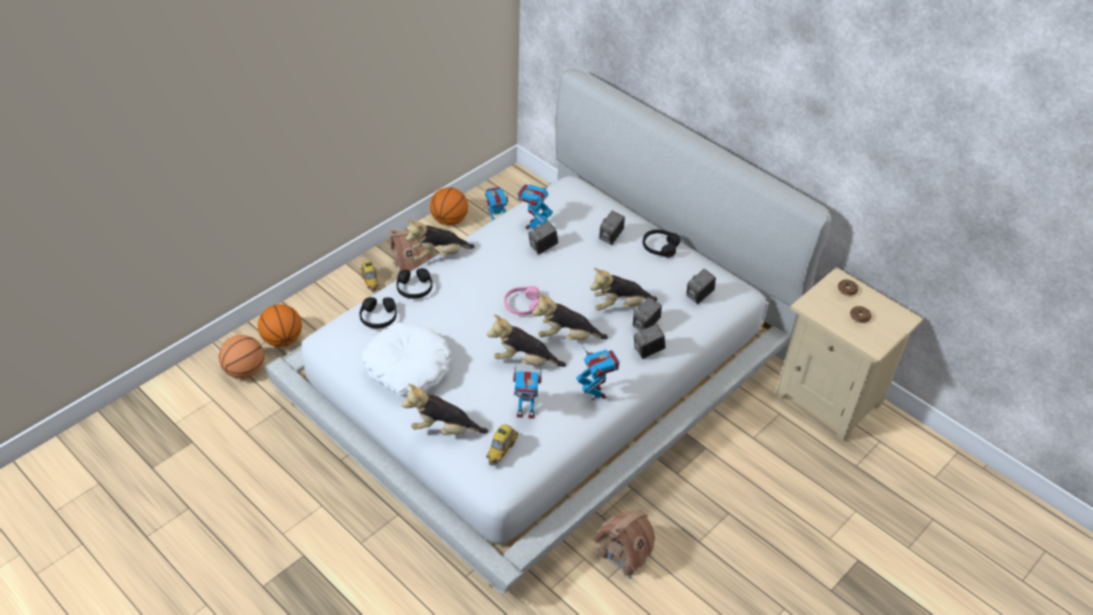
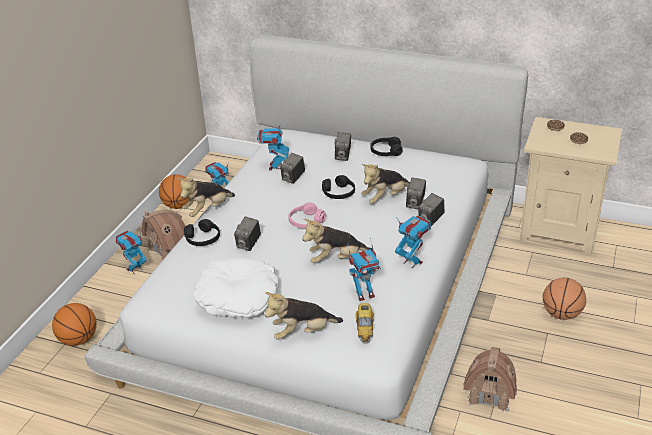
camera: 20 degrees left, 10 degrees down
basketball [219,335,264,379] -> basketball moved to [543,278,586,320]
black headphones [359,297,397,328] -> black headphones moved to [322,175,355,199]
toy car [360,260,379,292] -> toy robot [116,231,147,274]
plush toy [532,293,608,340] -> none
camera [686,269,716,304] -> camera moved to [234,216,261,251]

